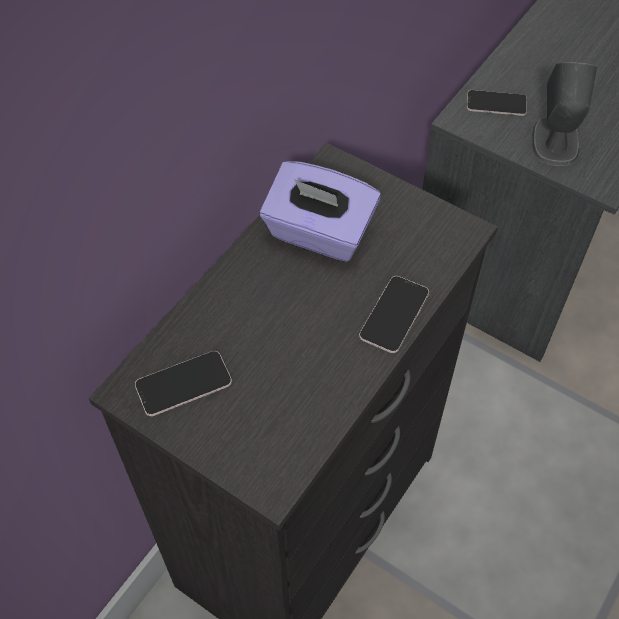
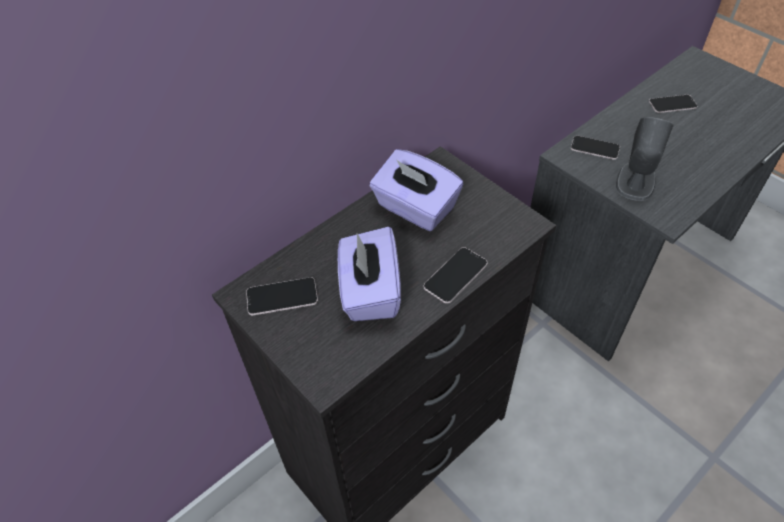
camera: 15 degrees right, 5 degrees down
none -> purple tissue box [338,227,401,321]
none -> phone [649,95,698,113]

